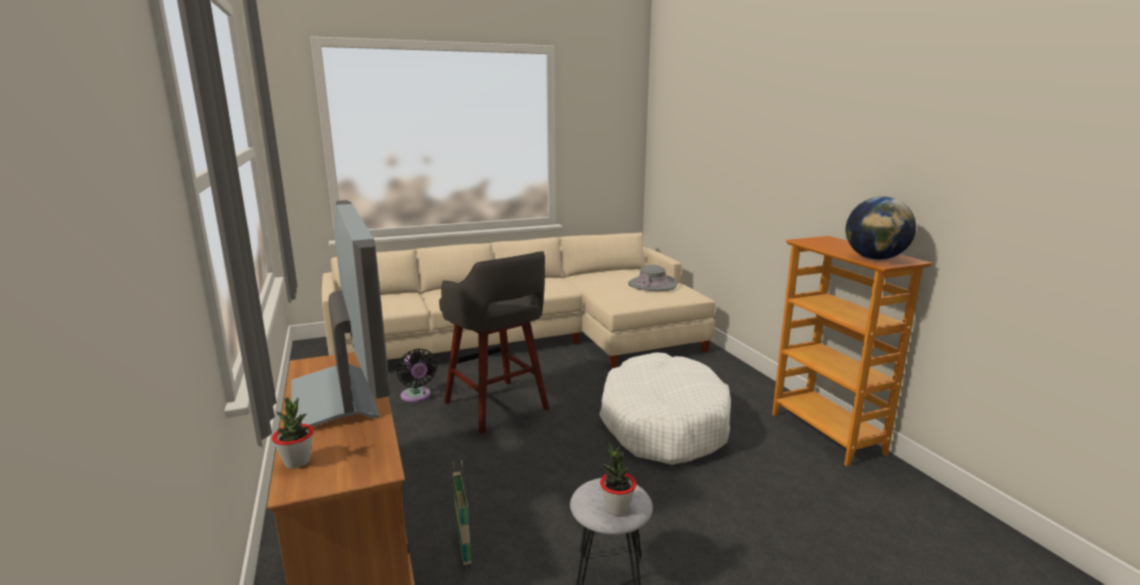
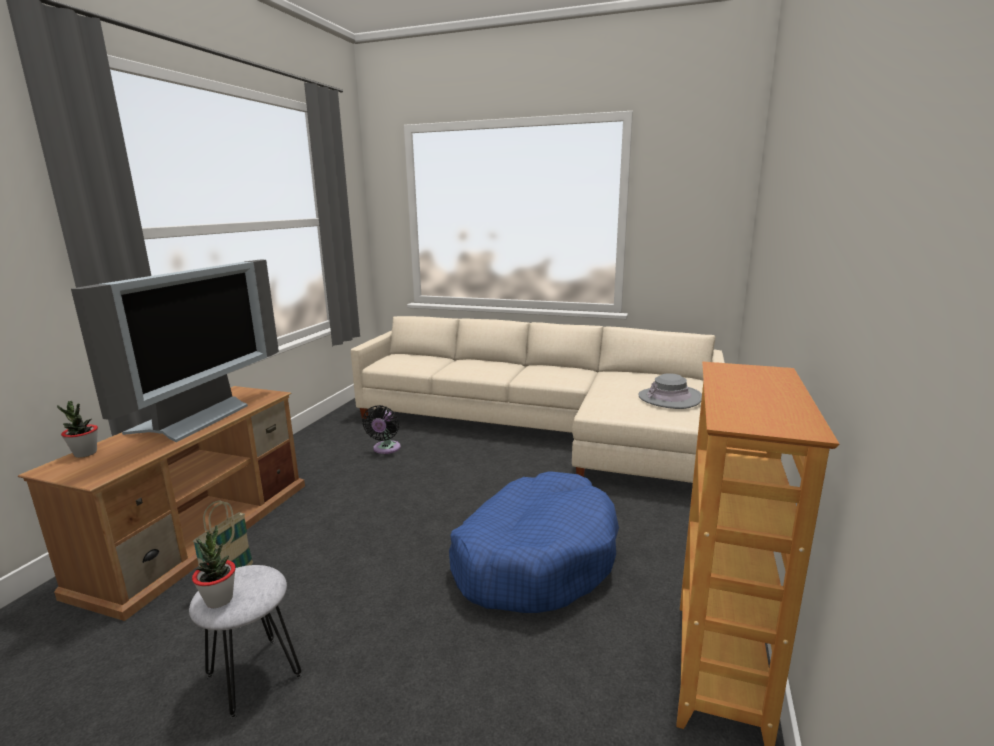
camera: 40 degrees right, 0 degrees up
grey stool [439,251,549,434] -> none
white dog bed [599,352,731,465] -> blue dog bed [449,471,619,613]
globe [845,196,916,260] -> none

